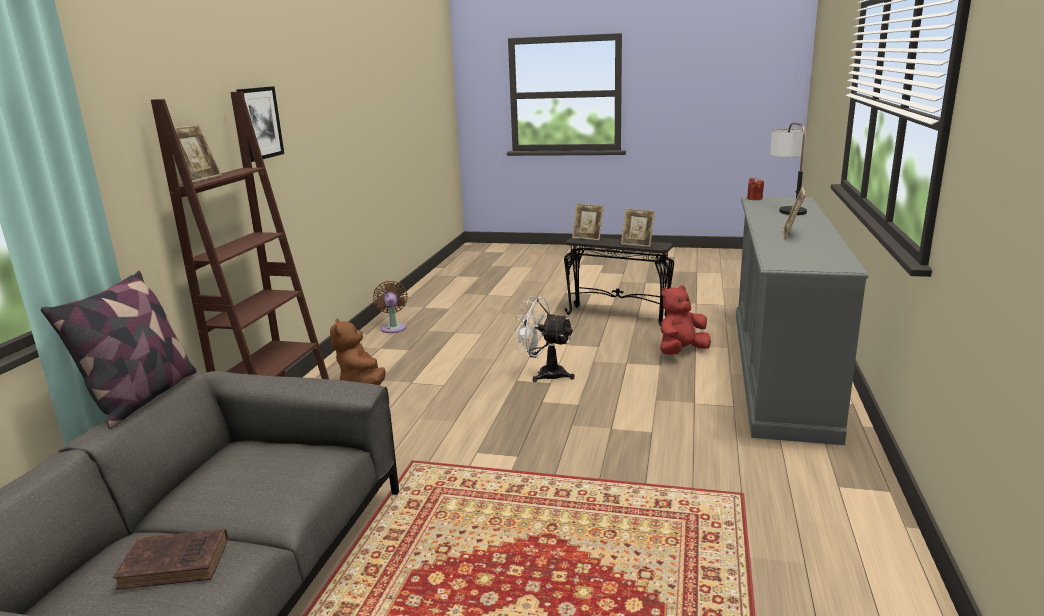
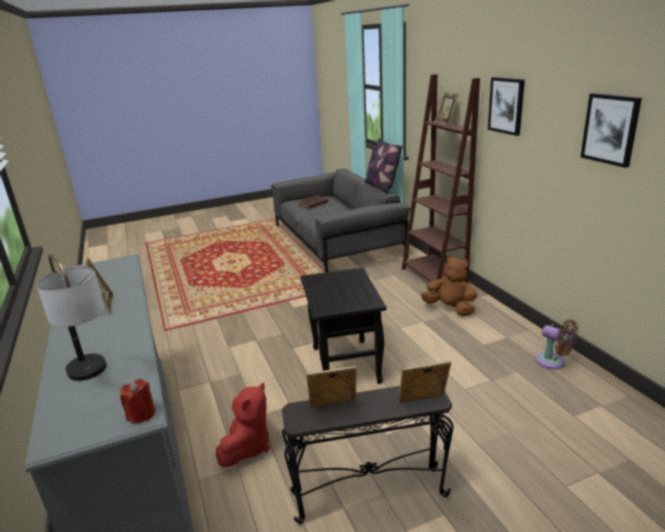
camera: 145 degrees right, 5 degrees up
white fan [513,296,575,382] -> black side table [300,268,387,384]
none -> picture [581,93,642,168]

